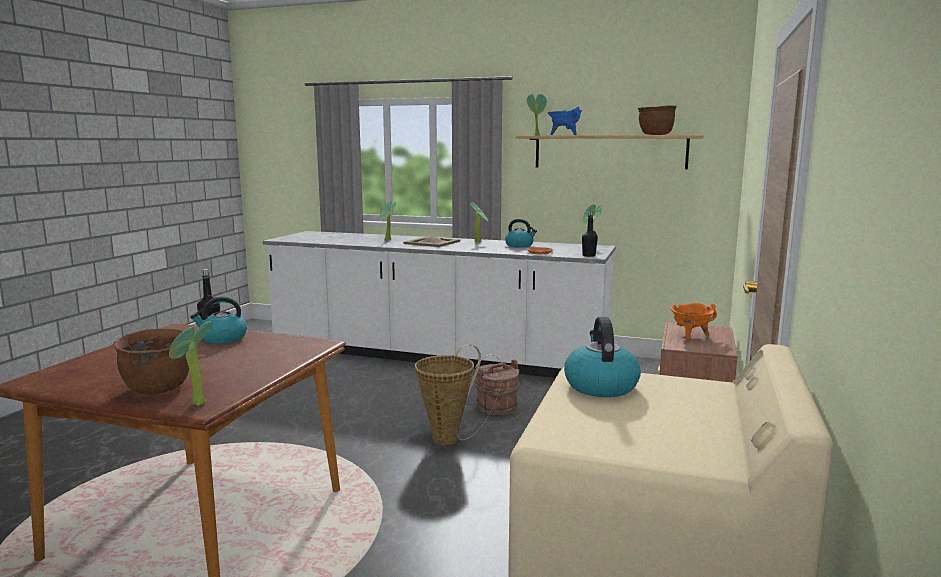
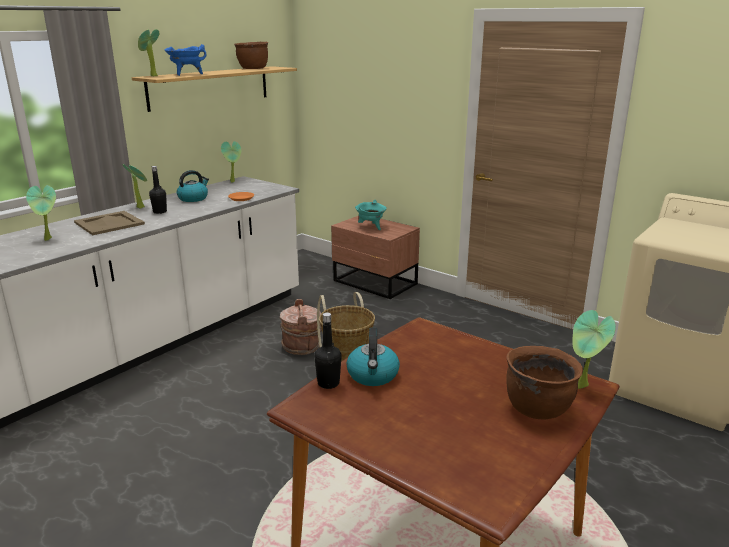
camera: 70 degrees left, 10 degrees up
kettle [564,317,641,397] -> none
black bottle [582,211,598,257] -> black bottle moved to [149,166,167,214]
orange cooking pot [671,303,717,340] -> turquoise cooking pot [355,200,387,230]

